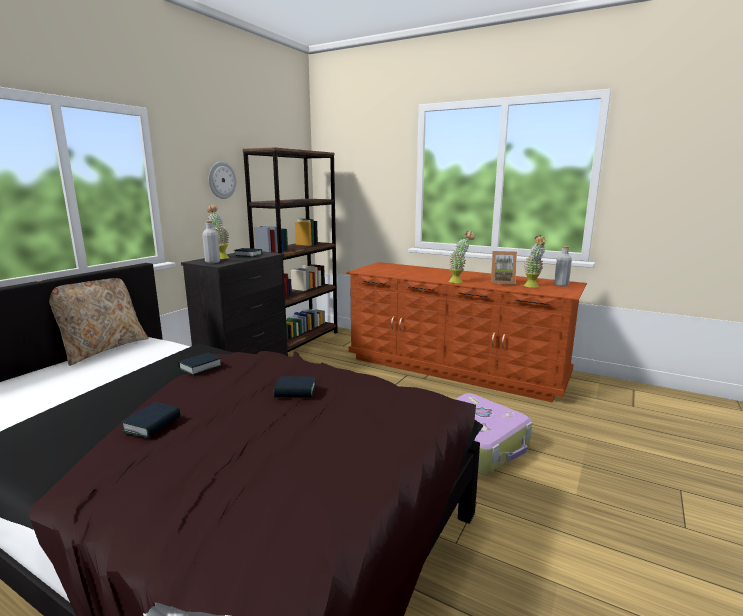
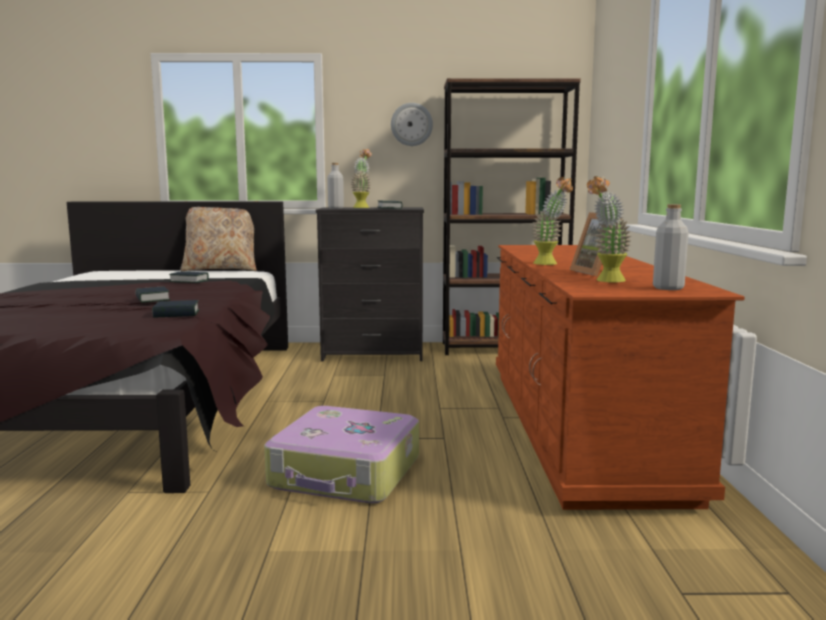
camera: 60 degrees right, 5 degrees down
book [121,402,180,438] -> book moved to [152,300,199,318]

